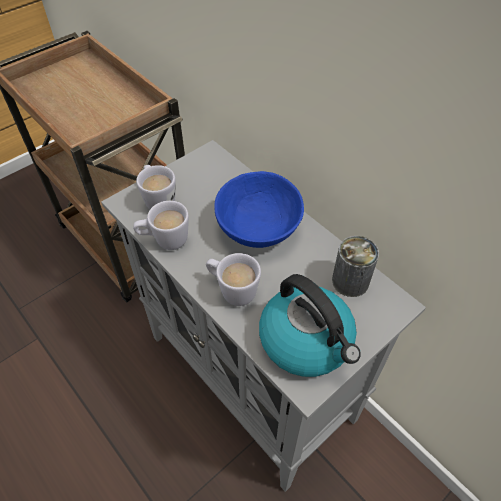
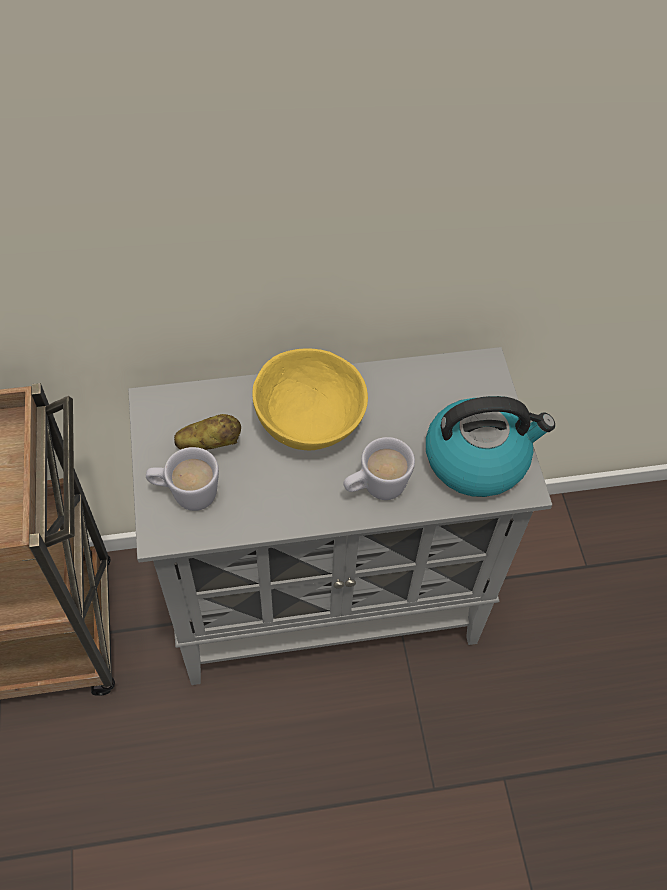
camera: 60 degrees left, 5 degrees up
white mug [133,201,189,250] -> none
blue bowl [214,171,304,248] -> yellow bowl [253,349,368,450]
can [332,236,379,297] -> none
none -> potato [174,414,241,450]

